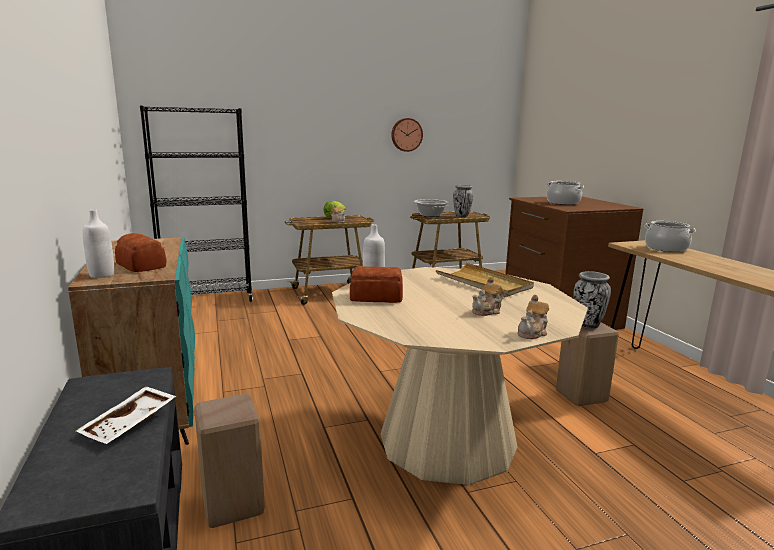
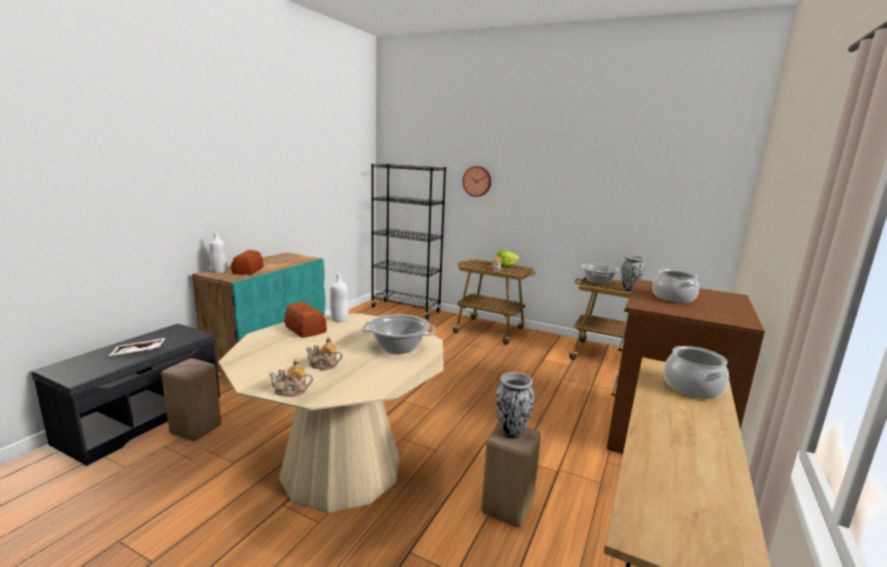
camera: 45 degrees right, 0 degrees up
wall clock [391,118,423,152] -> wall clock moved to [462,166,491,197]
beige tray [436,263,534,297] -> cooking pot [362,314,435,354]

